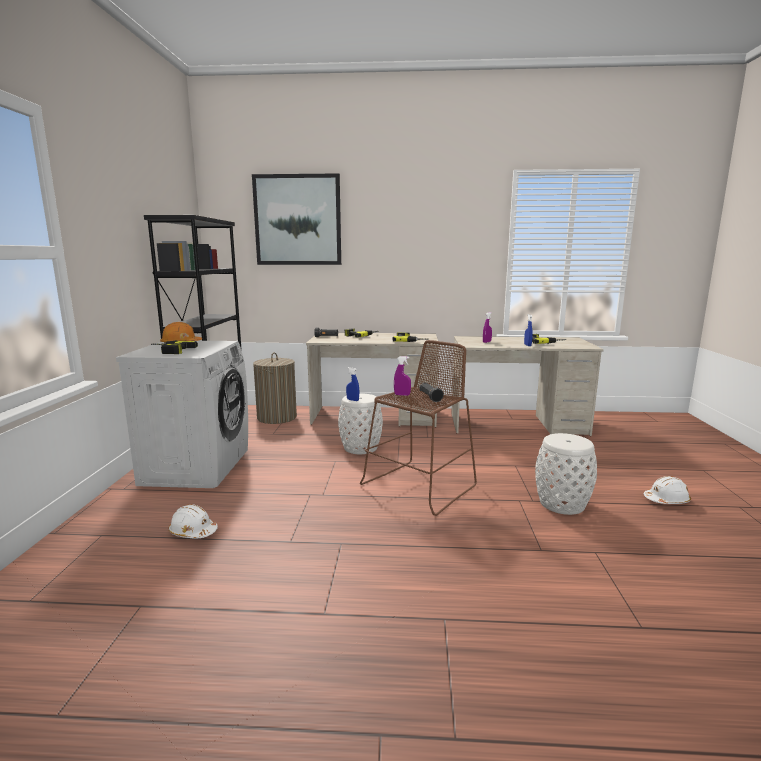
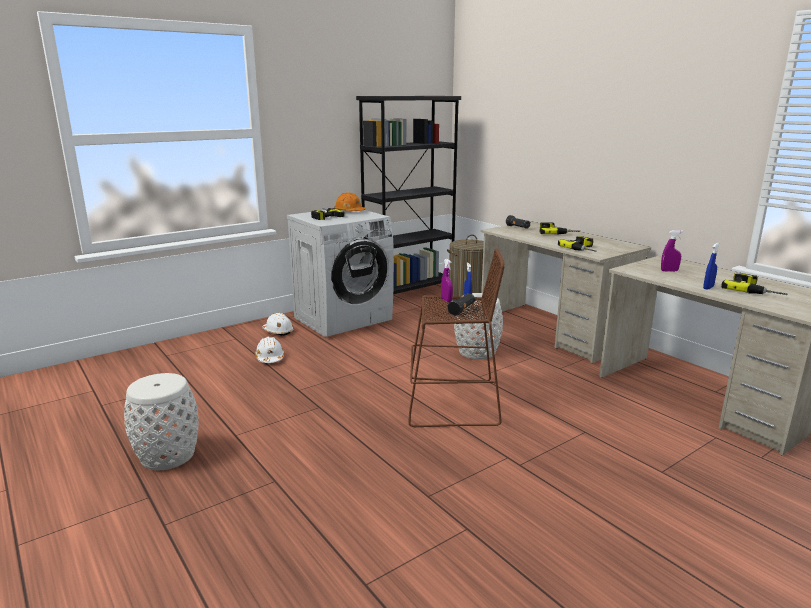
camera: 50 degrees right, 5 degrees up
picture [252,173,341,265] -> none
white stool [535,433,597,515] -> white stool moved to [124,373,199,470]
white hard hat [644,476,691,504] -> white hard hat moved to [262,313,294,336]

